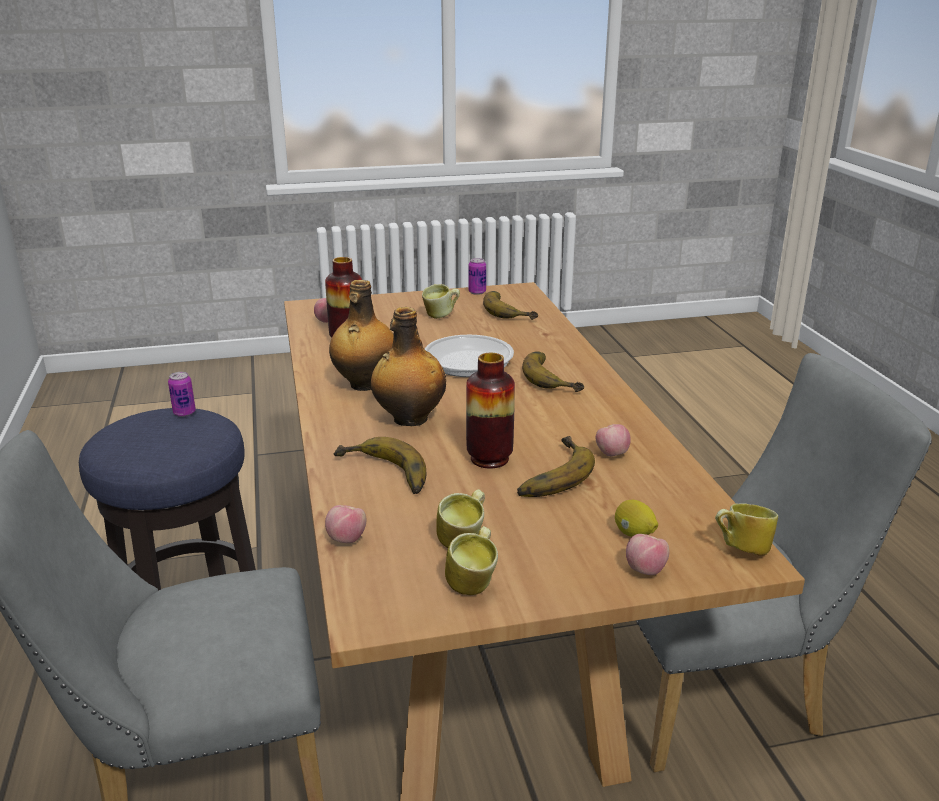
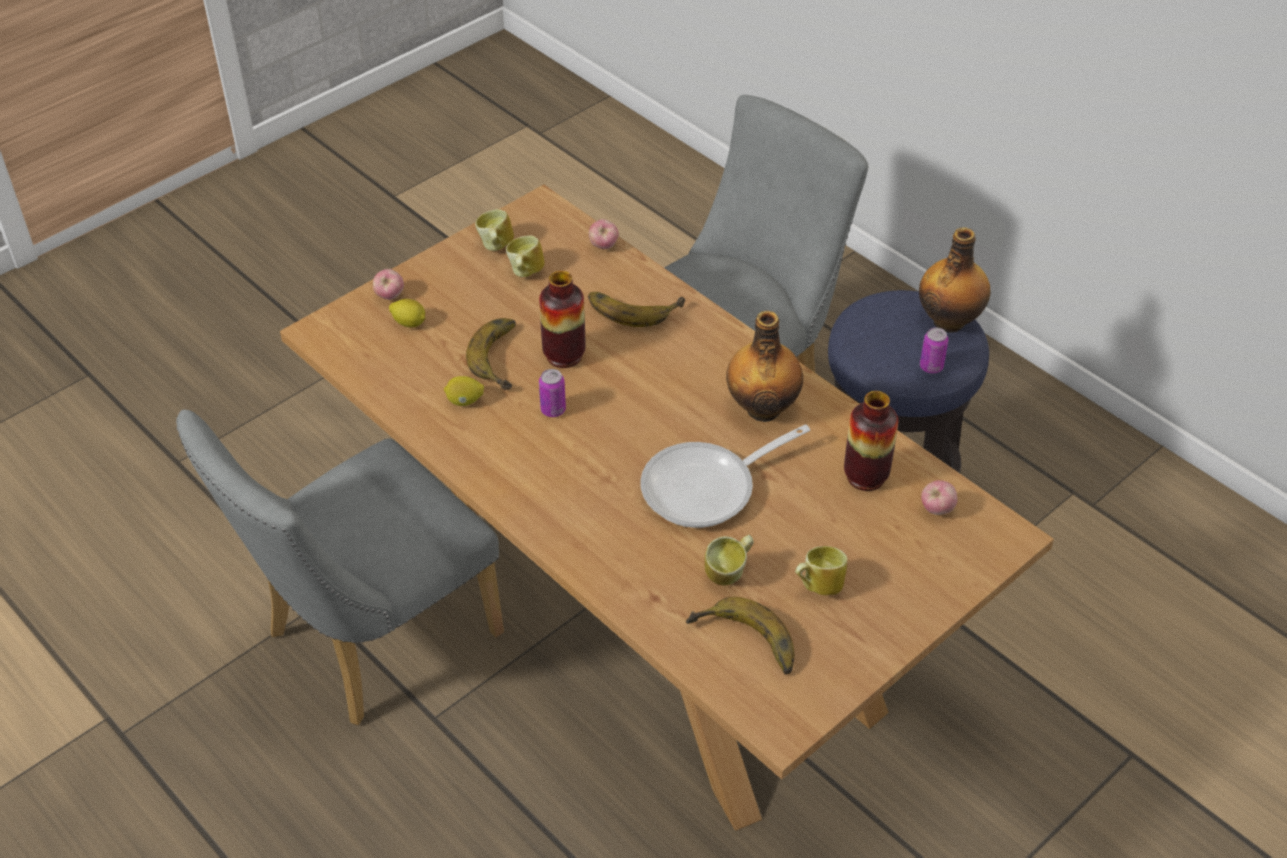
camera: 150 degrees right, 20 degrees up
bottle [371,307,446,426] -> bottle moved to [919,227,990,333]
can [469,258,486,295] -> can moved to [539,369,566,417]
banana [522,351,584,392] -> none
apple [595,424,631,457] -> lemon [444,376,484,406]
mug [715,503,778,556] -> mug moved to [705,535,754,585]

